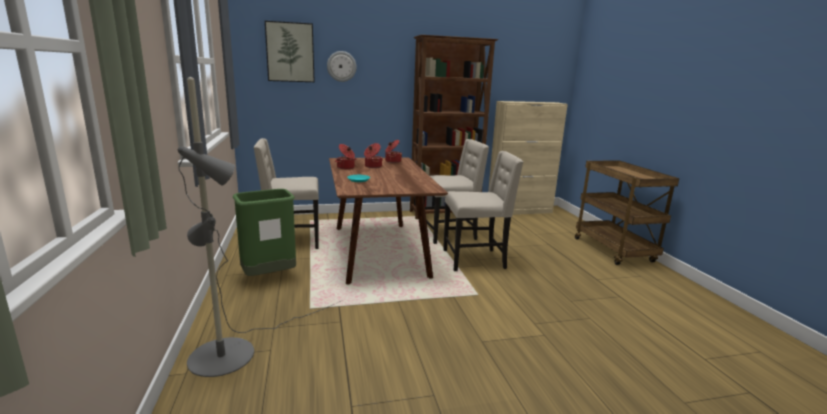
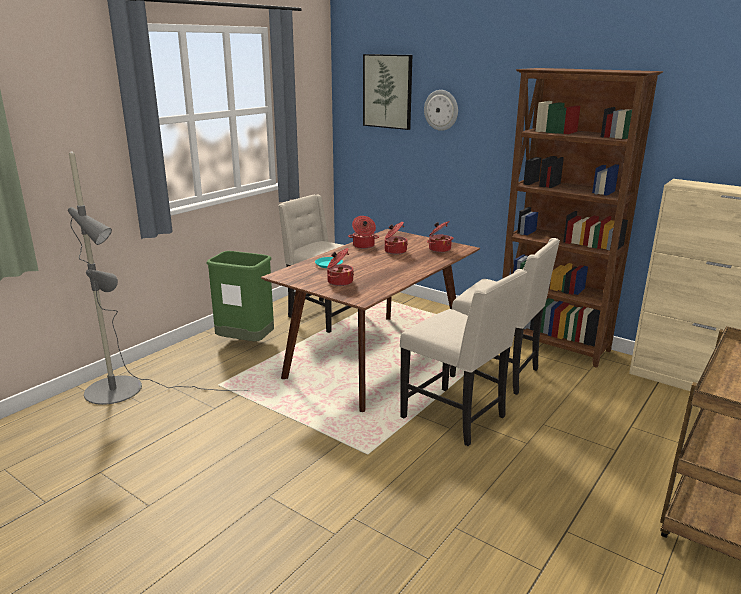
camera: 50 degrees right, 5 degrees up
none -> cooking pot [327,248,354,286]

